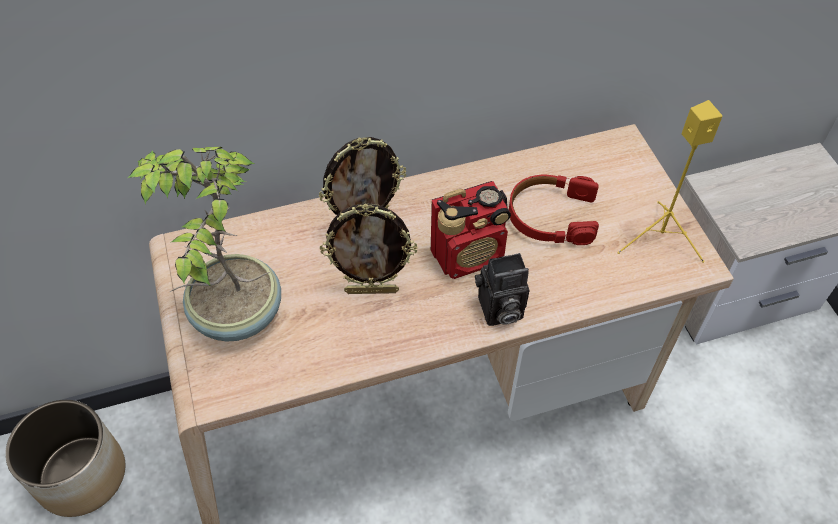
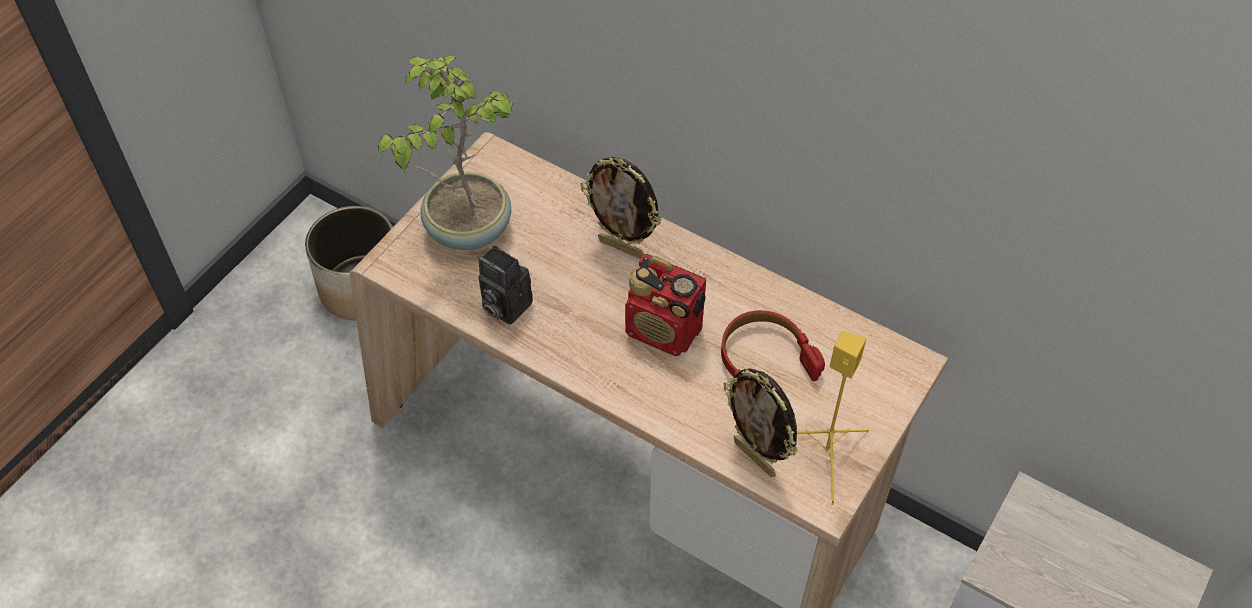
camera: 50 degrees right, 0 degrees up
picture frame [320,203,418,294] -> picture frame moved to [724,368,798,477]
camera [475,253,529,326] -> camera moved to [478,246,533,325]

